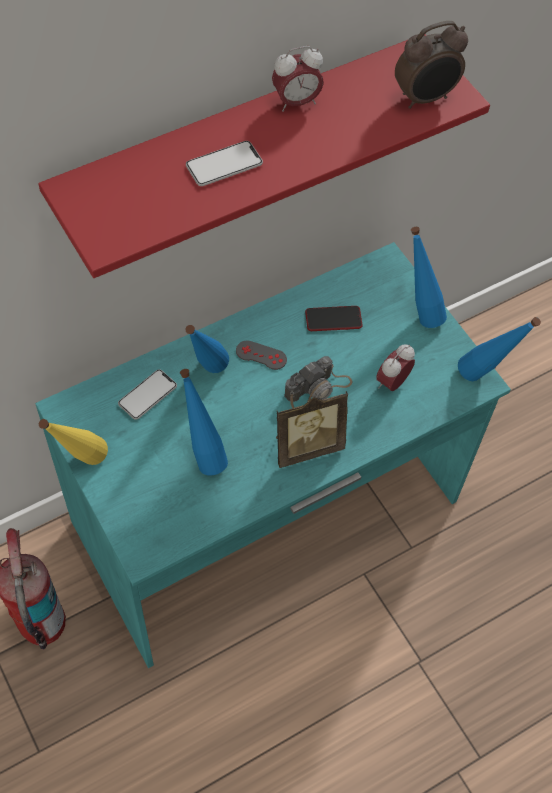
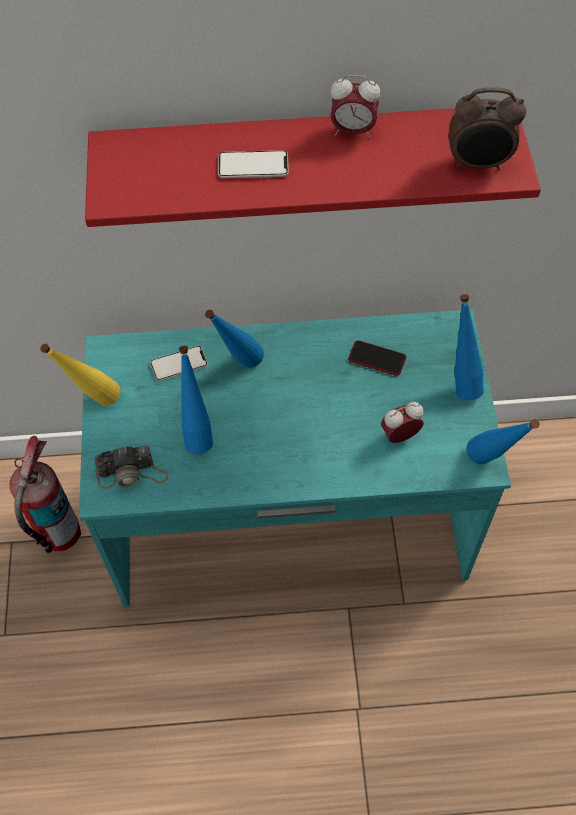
camera: 30 degrees right, 0 degrees up
grey game controller [236,340,287,370] -> none
picture frame [276,391,348,468] -> none
camera [284,356,352,408] -> camera moved to [94,446,168,489]

